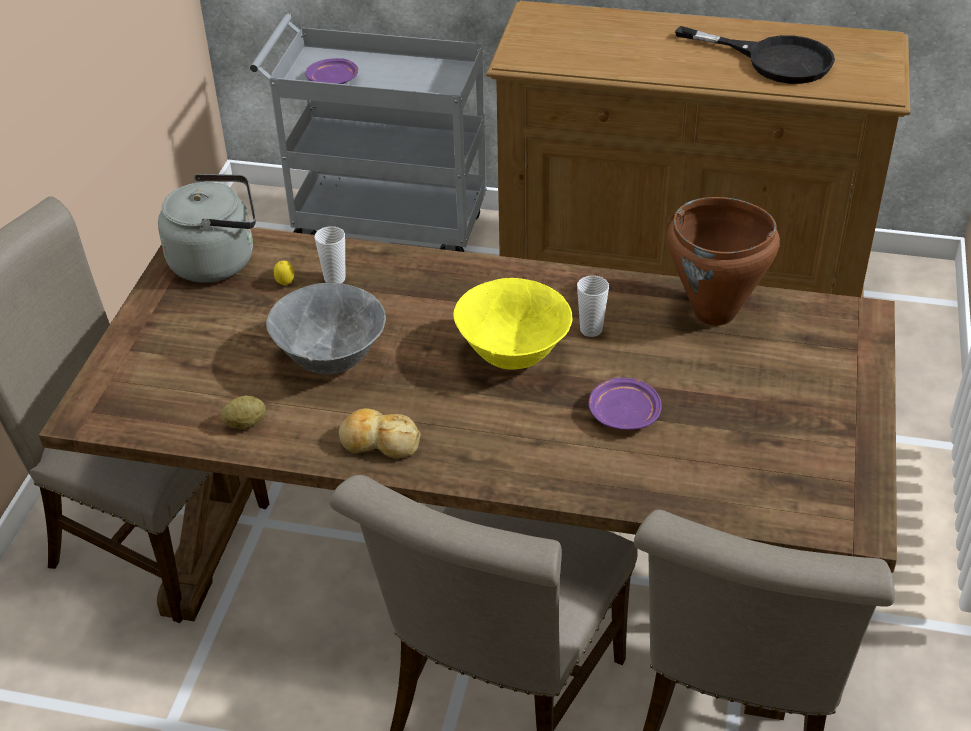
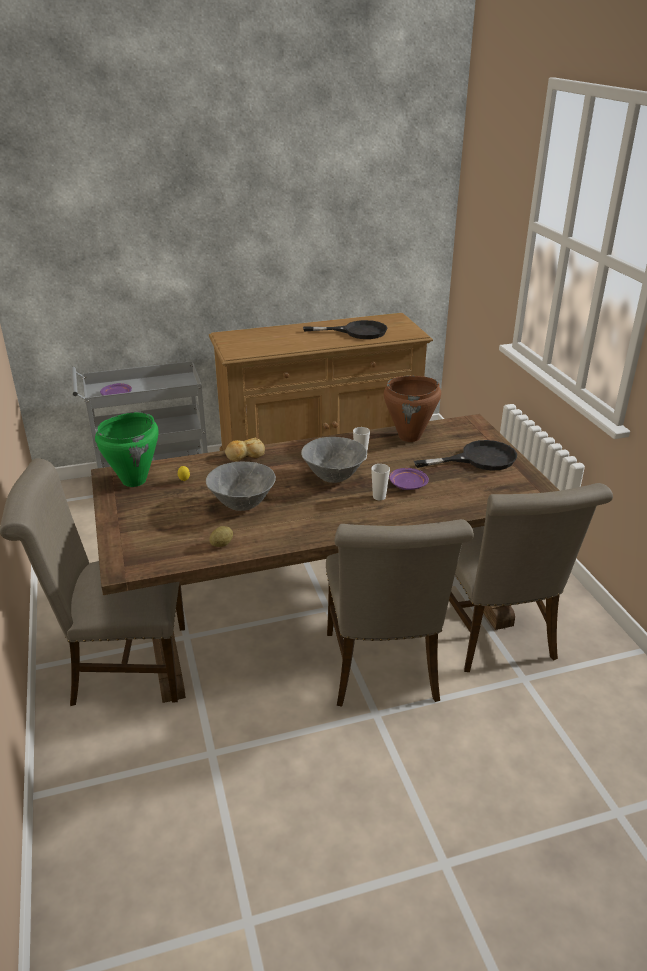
camera: 30 degrees left, 10 degrees down
grey kettle [158,174,256,283] -> green cooking pot [95,412,159,487]
cup [314,226,345,283] -> cup moved to [371,464,390,500]
bread [339,408,421,459] -> bread moved to [225,438,265,461]
yellow bowl [453,278,573,370] -> grey bowl [301,437,367,483]
none -> black frying pan [414,440,517,471]

